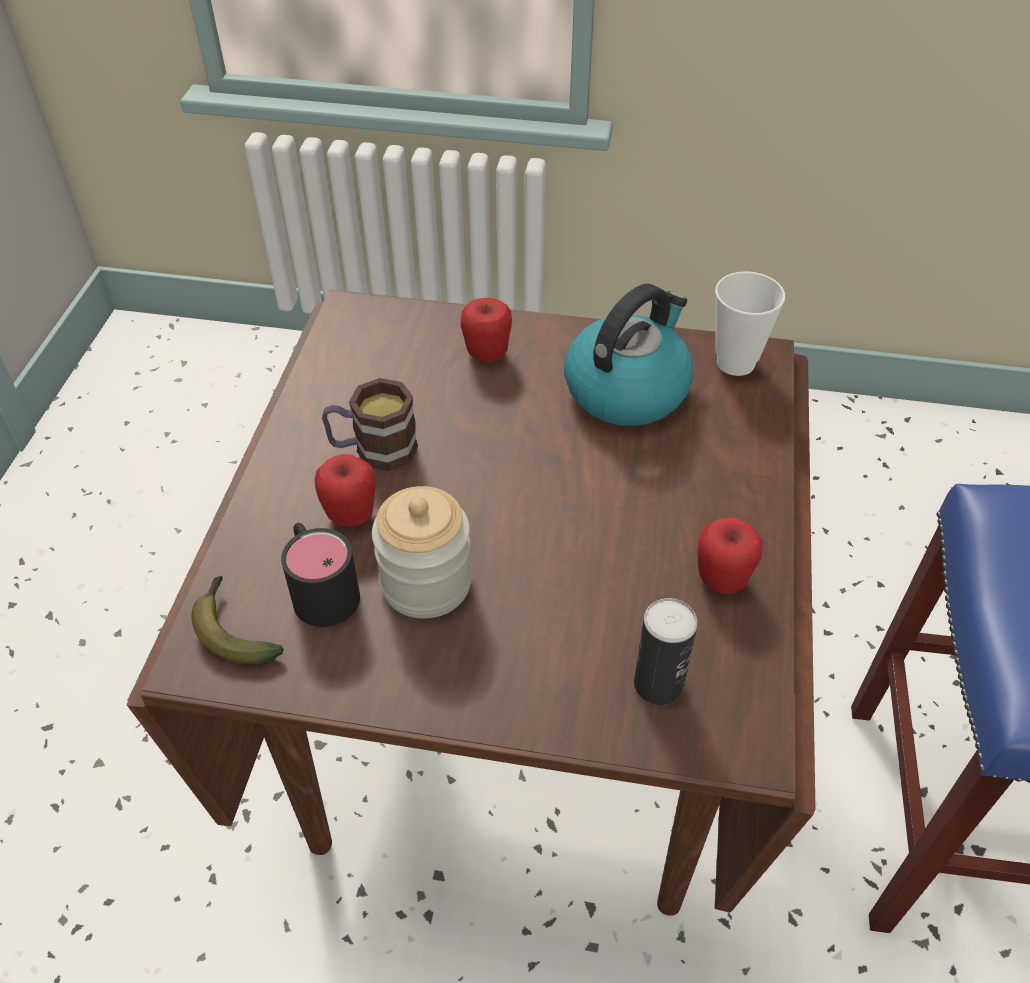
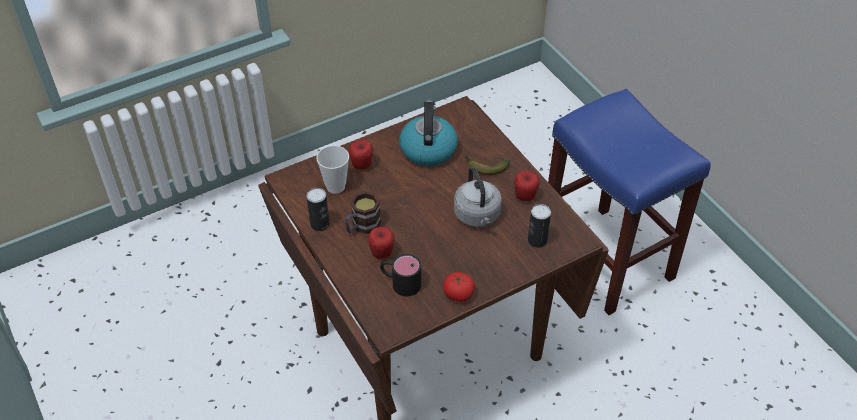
camera: 40 degrees left, 0 degrees up
banana [191,576,284,664] -> banana moved to [465,155,510,175]
jar [372,486,472,619] -> none
cup [715,271,785,376] -> cup moved to [316,145,349,194]
none -> can [307,188,330,231]
none -> tomato [443,272,475,302]
none -> grey kettle [454,167,502,227]

